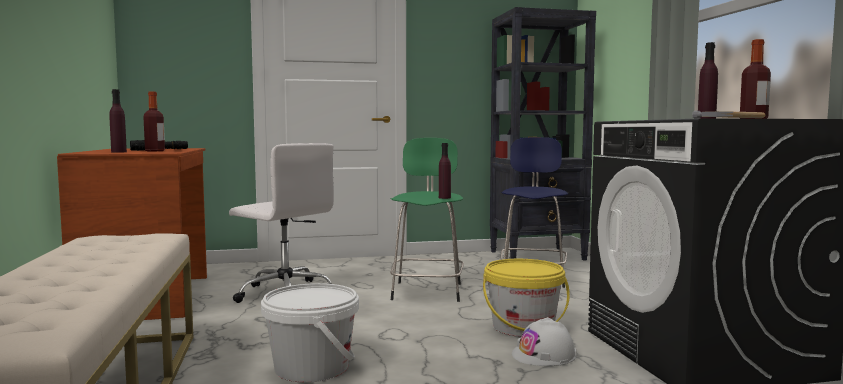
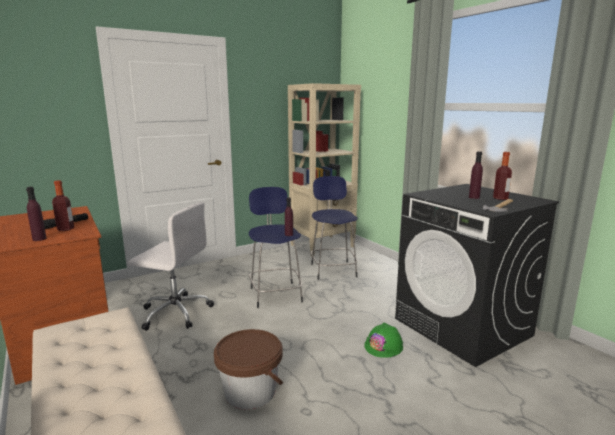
camera: 20 degrees left, 10 degrees up
white bucket [261,283,359,383] -> brown bucket [214,329,283,410]
green stool [390,138,464,302] -> blue stool [249,187,303,308]
yellow bucket [483,259,570,337] -> none
black bookcase [490,7,596,261] -> beige bookcase [288,83,361,257]
white hard hat [512,317,576,366] -> green hard hat [364,323,403,358]

